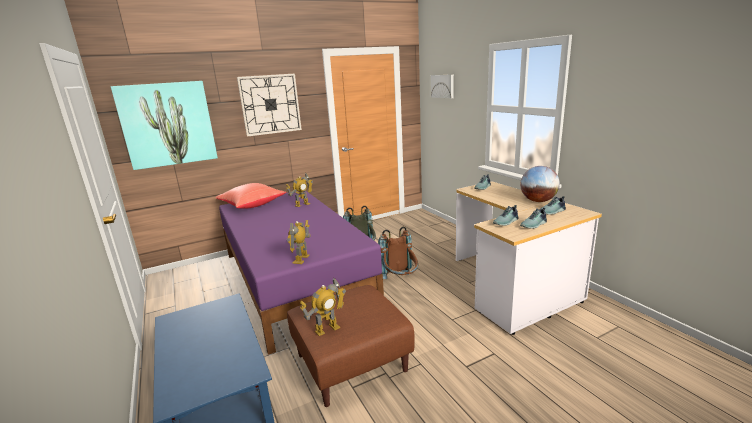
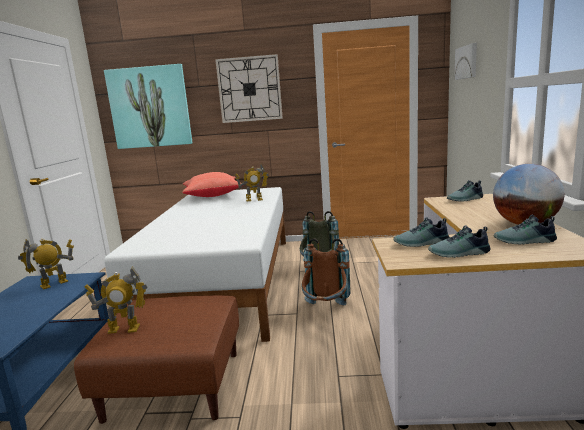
camera: 30 degrees right, 5 degrees down
purple bed [219,191,384,355] -> white bed [104,187,286,342]
toy robot [287,220,310,264] -> toy robot moved to [18,238,74,290]

